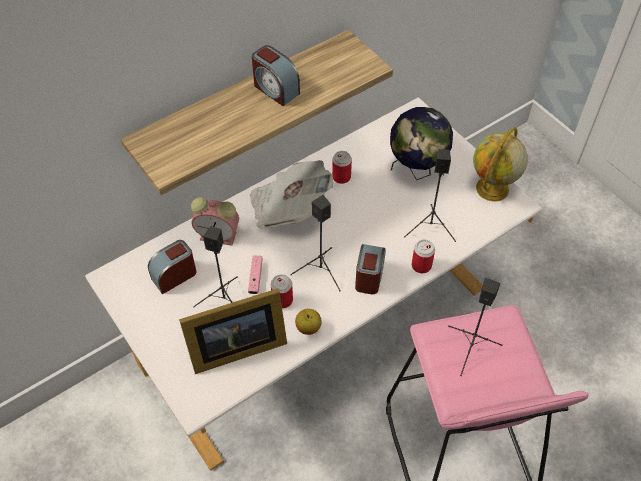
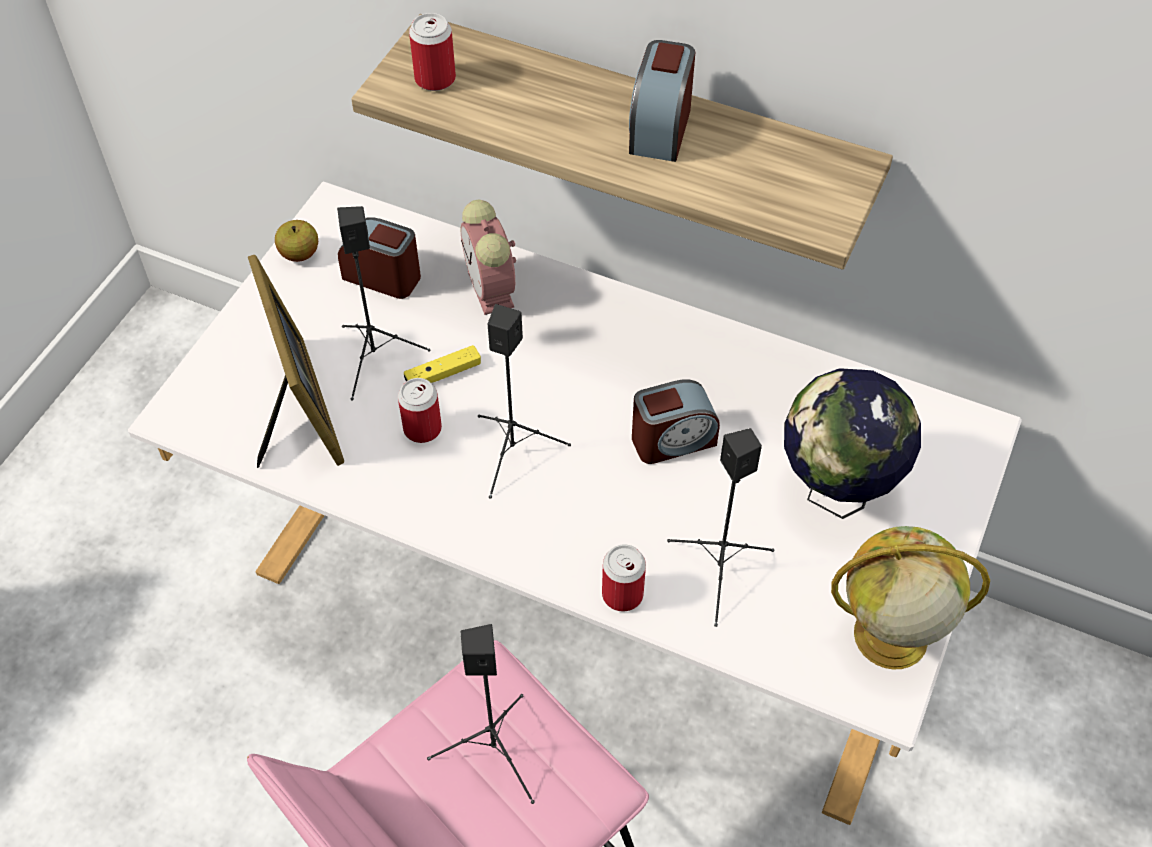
camera: 60 degrees right, 0 degrees up
picture frame [179,288,287,374] -> picture frame turned 150 degrees counterclockwise [248,255,344,468]
pink game controller [248,256,262,294] -> yellow game controller [404,345,481,383]
newspaper [250,160,333,228] -> none
apple [295,309,322,335] -> apple moved to [275,220,318,262]
can [332,151,352,184] -> can moved to [409,13,456,91]
alarm clock [355,244,386,294] -> alarm clock moved to [632,380,720,464]

